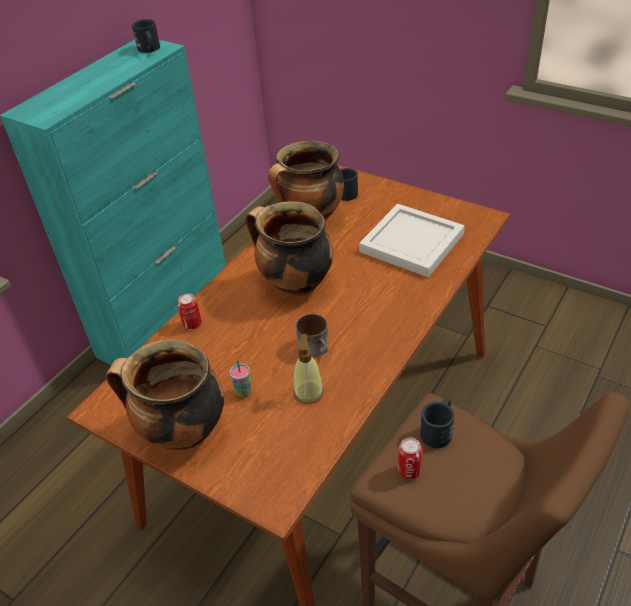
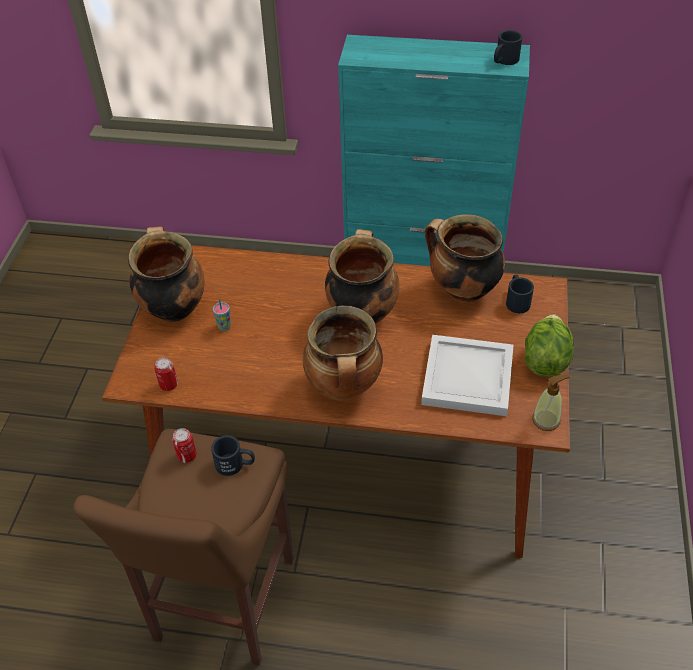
camera: 65 degrees right, 5 degrees up
can [177,293,202,329] -> can moved to [154,357,178,391]
soap dispenser [294,334,324,404] -> soap dispenser moved to [532,375,570,431]
mug [296,314,329,357] -> none
none -> cooking pot [303,306,383,401]
none -> lettuce [525,314,574,377]

